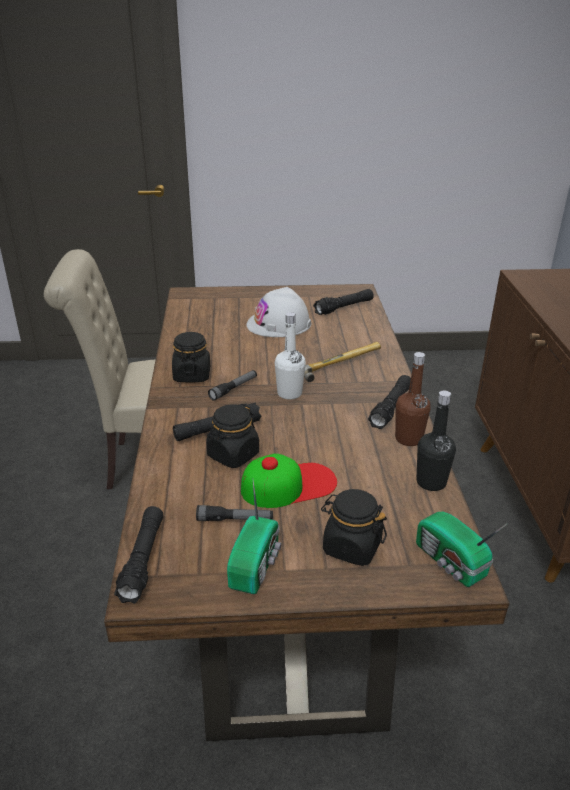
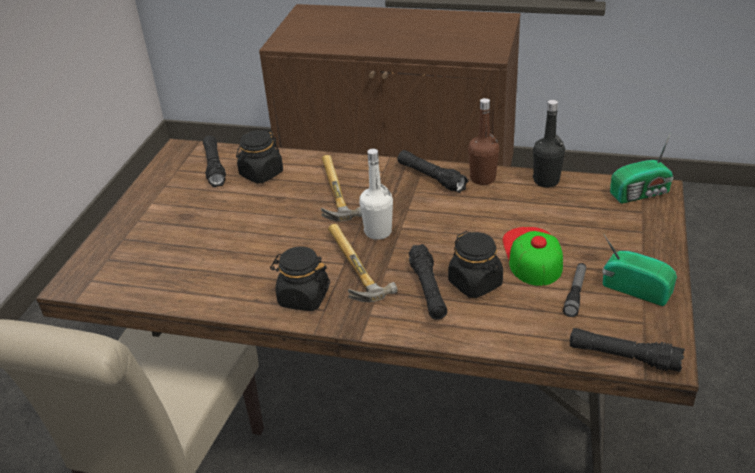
camera: 70 degrees left, 5 degrees up
flashlight [208,370,257,401] -> hammer [328,224,398,302]
white hard hat [246,287,311,337] -> none
black jar [321,489,387,566] -> black jar moved to [236,129,283,184]

